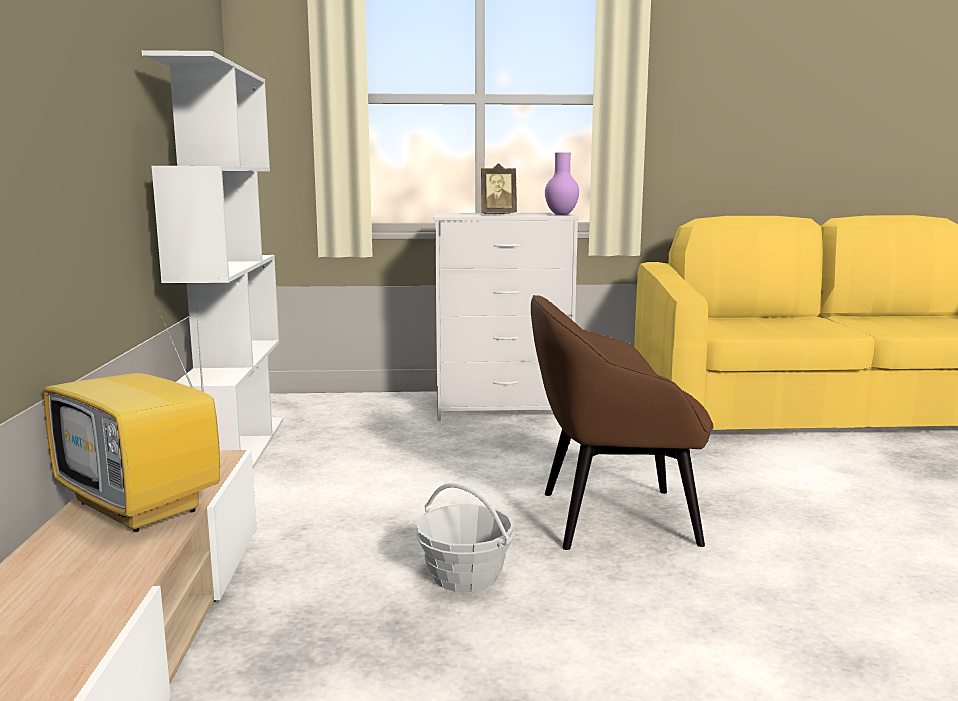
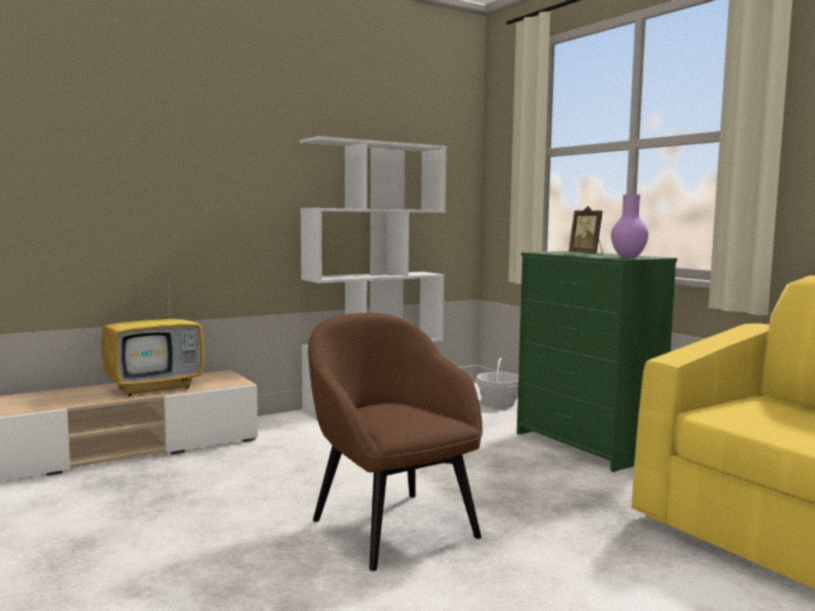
camera: 60 degrees right, 5 degrees down
television [43,296,220,532] -> television turned 135 degrees counterclockwise [102,275,204,396]
basket [416,483,515,592] -> basket moved to [476,358,519,408]
white dresser [434,213,579,421] -> green dresser [517,251,677,472]

